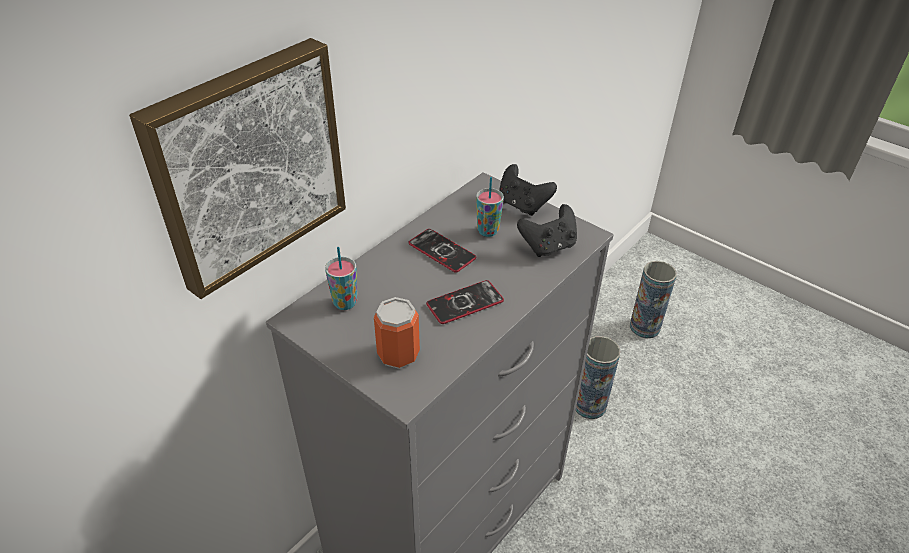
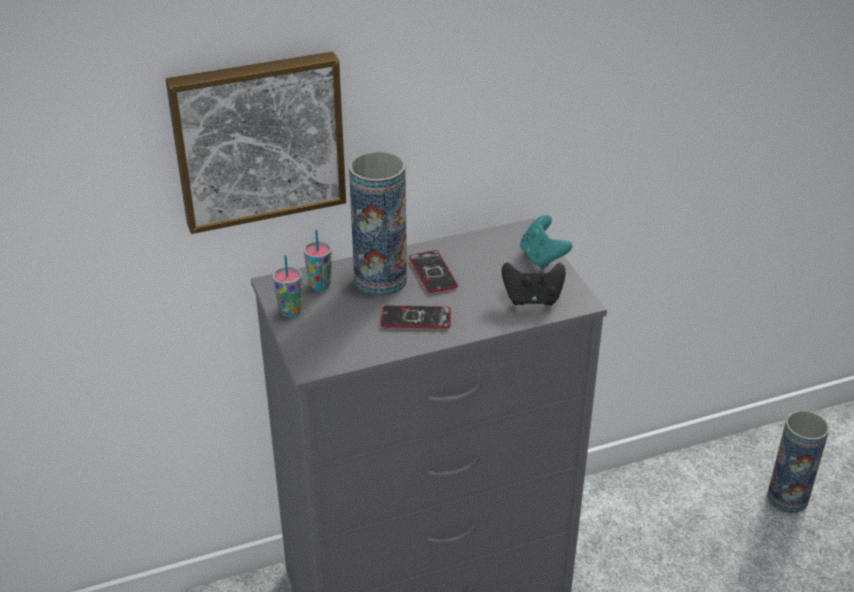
camera: 30 degrees right, 5 degrees down
can [374,297,420,369] -> none
cup [476,177,504,237] -> cup moved to [273,255,302,318]
black game controller [499,164,557,216] -> turquoise game controller [520,215,572,269]
vase [575,336,620,419] -> vase moved to [349,151,407,296]

